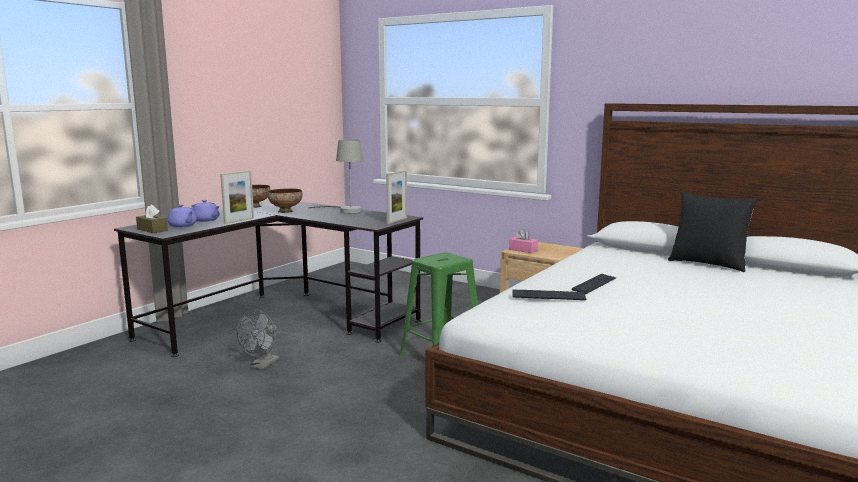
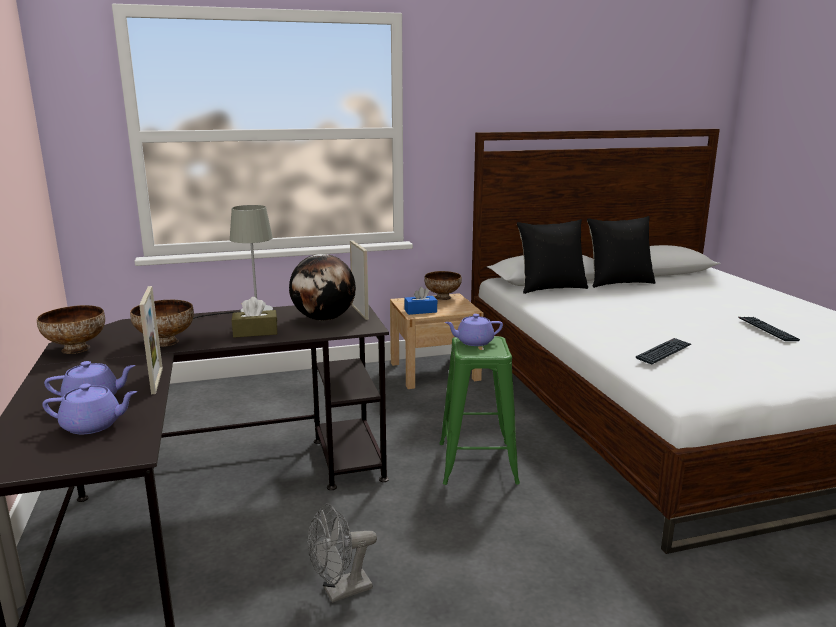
camera: 50 degrees left, 5 degrees up
brown tissue box [136,205,168,233] -> brown tissue box moved to [232,297,278,338]
grey fan [237,310,279,370] -> grey fan turned 90 degrees clockwise [308,504,377,603]
pink tissue box [509,229,538,253] -> blue tissue box [404,287,437,315]
keyboard [572,274,616,294] -> keyboard moved to [738,317,800,341]
none -> globe [289,254,356,321]
none -> bowl [424,271,462,300]
none -> purple teapot [445,314,503,346]
none -> black pillow [517,219,588,294]

